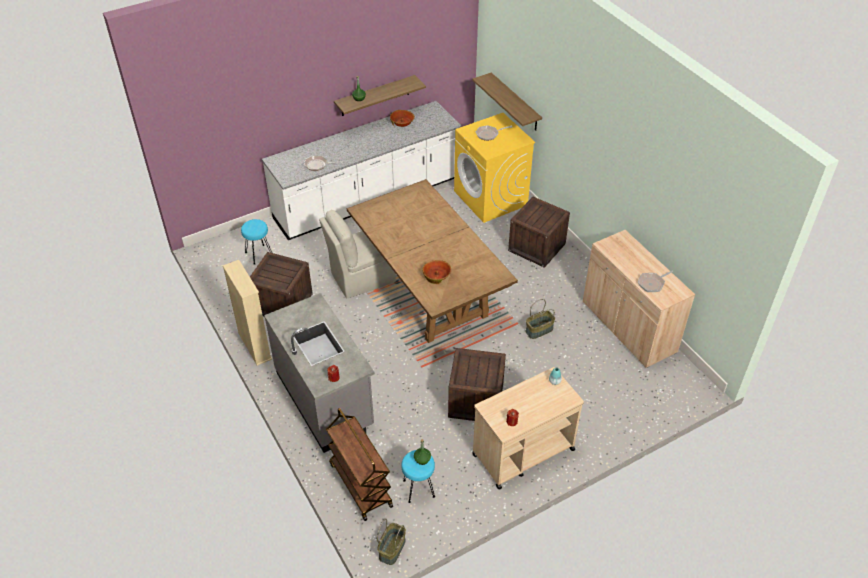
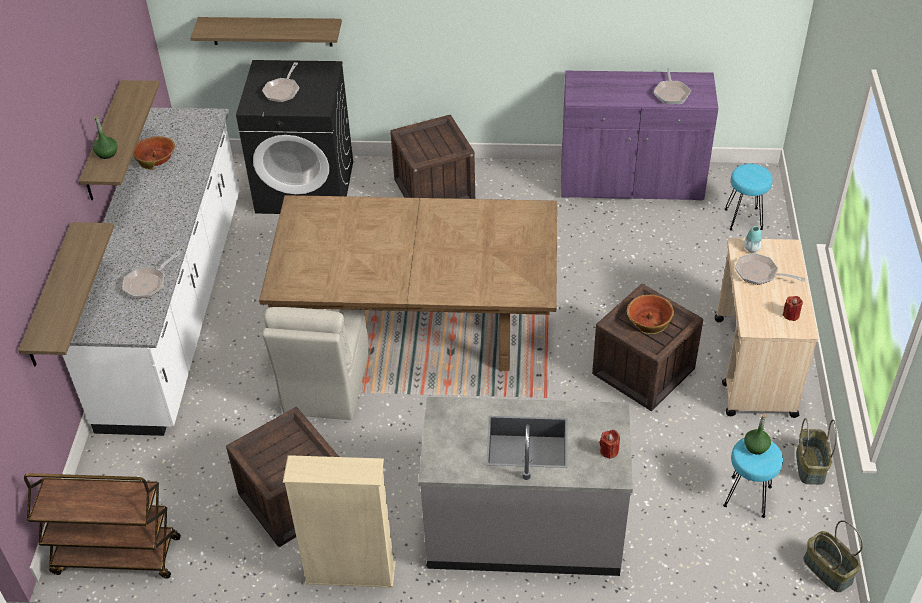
camera: 55 degrees left, 0 degrees up
turquoise stool [241,219,272,265] -> turquoise stool moved to [725,164,773,230]
brown cart [326,408,393,521] -> brown cart moved to [24,473,181,579]
bowl [422,260,451,284] -> bowl moved to [627,294,674,334]
yellow washing machine [454,113,535,223] -> black washing machine [236,60,353,214]
basket [525,299,555,339] -> basket moved to [796,418,837,485]
beige cabinet [583,230,695,368] -> purple cabinet [561,71,718,200]
none -> shelf [18,222,114,367]
none -> frying pan [735,253,806,285]

